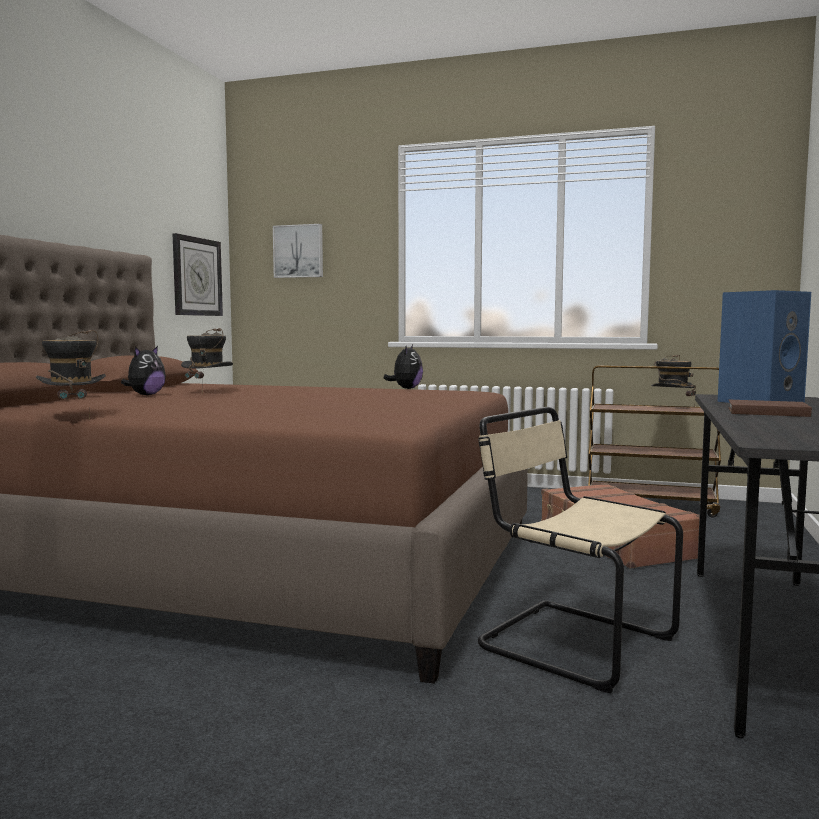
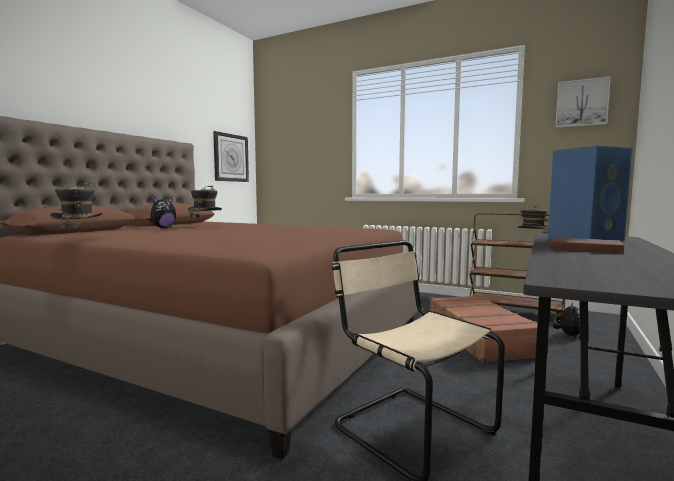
camera: 10 degrees right, 0 degrees up
picture [273,224,323,278] -> picture moved to [555,76,611,128]
plush toy [384,345,423,389] -> plush toy moved to [553,302,580,336]

